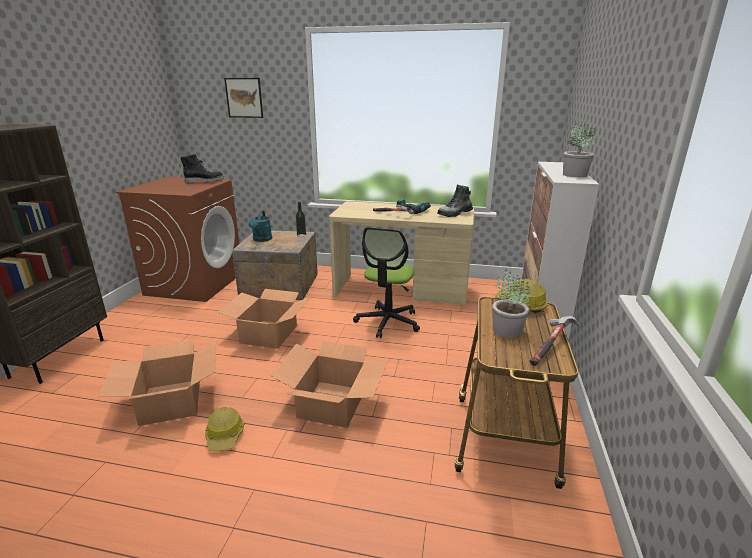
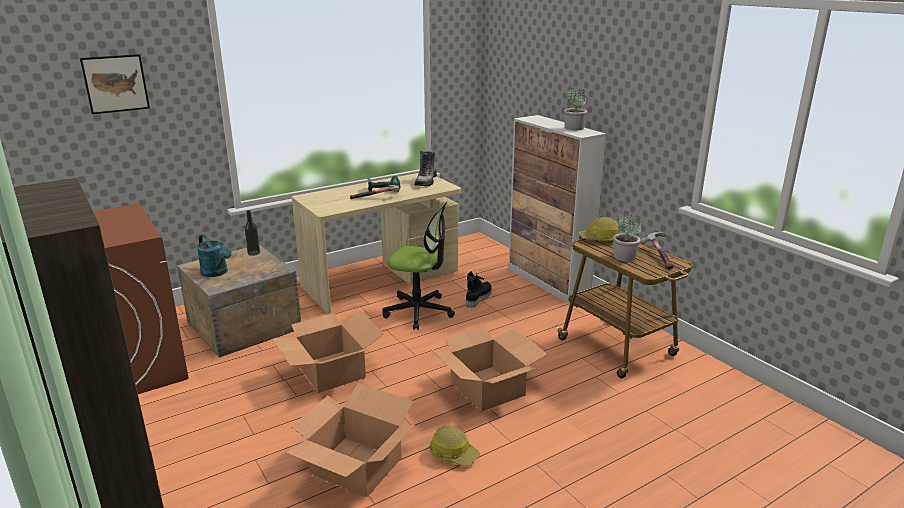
camera: 45 degrees left, 0 degrees up
black boot [180,154,224,184] -> black boot moved to [466,271,492,308]
office chair [353,227,420,338] -> office chair turned 45 degrees counterclockwise [382,201,455,330]

